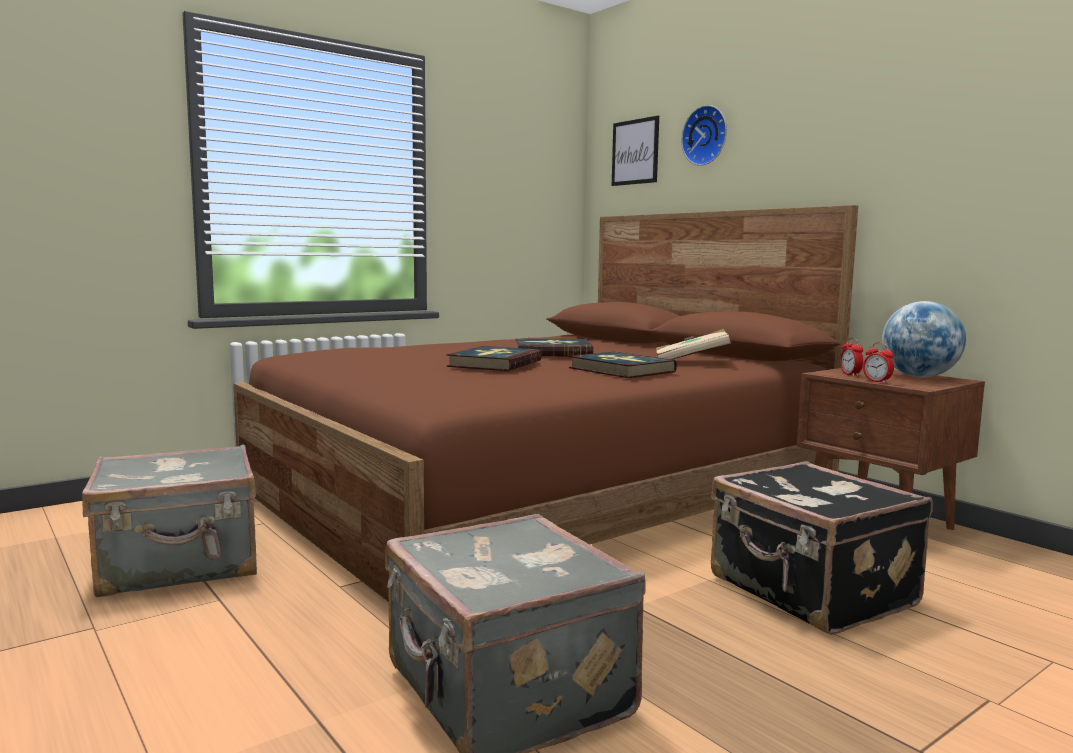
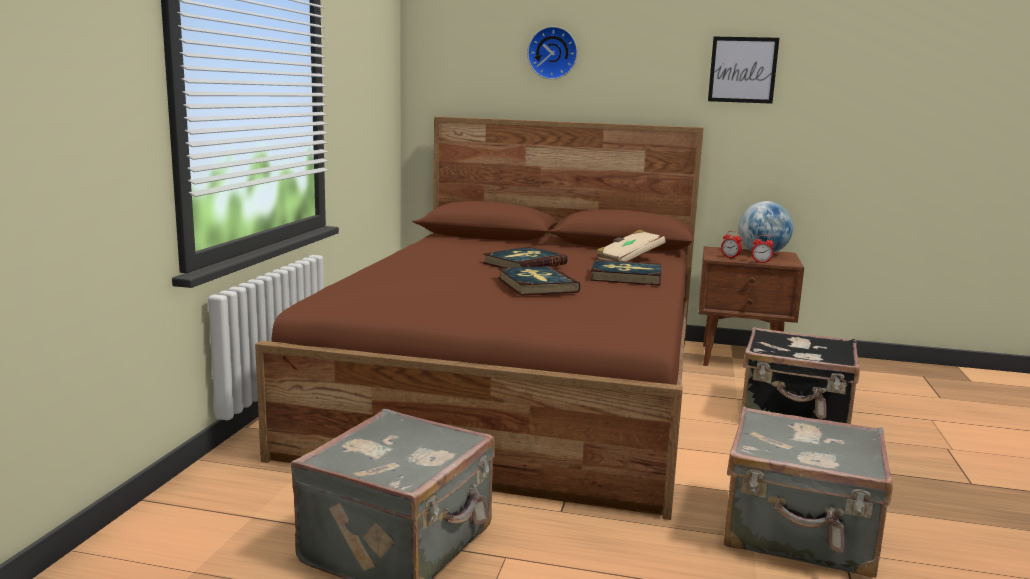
camera: 40 degrees left, 5 degrees up
picture [612,116,659,186] -> picture moved to [708,37,779,104]

